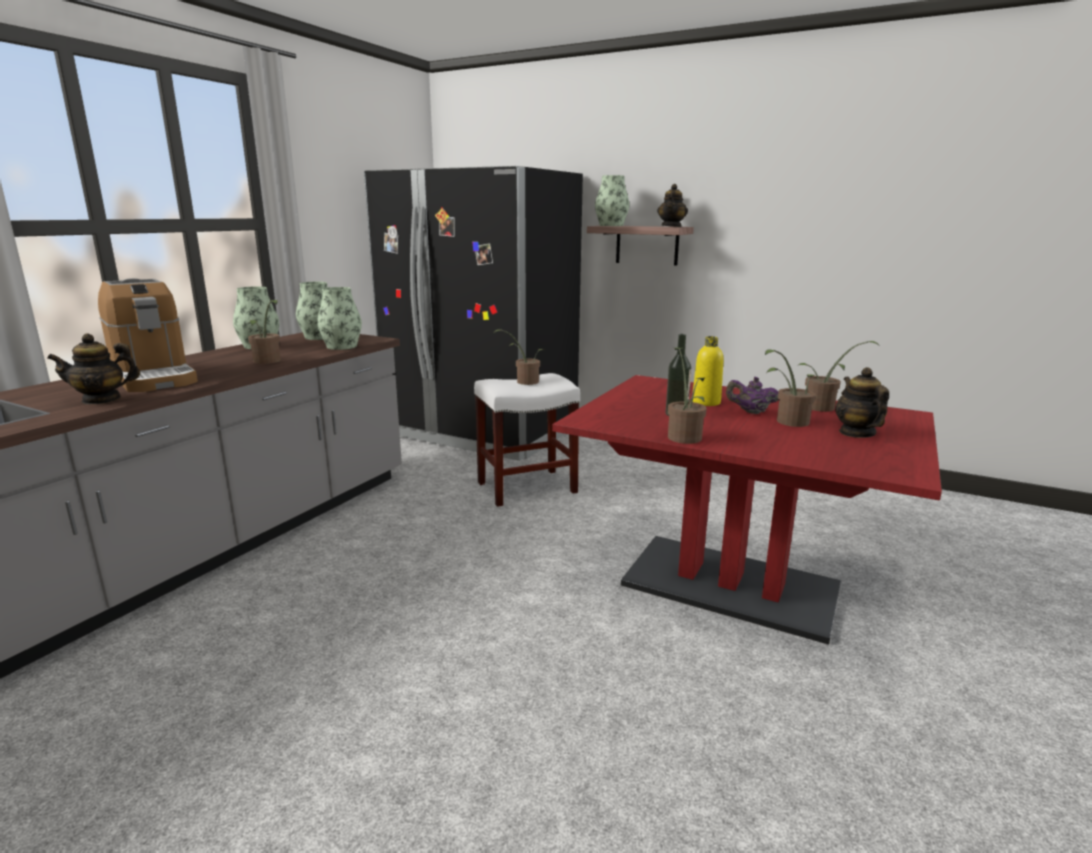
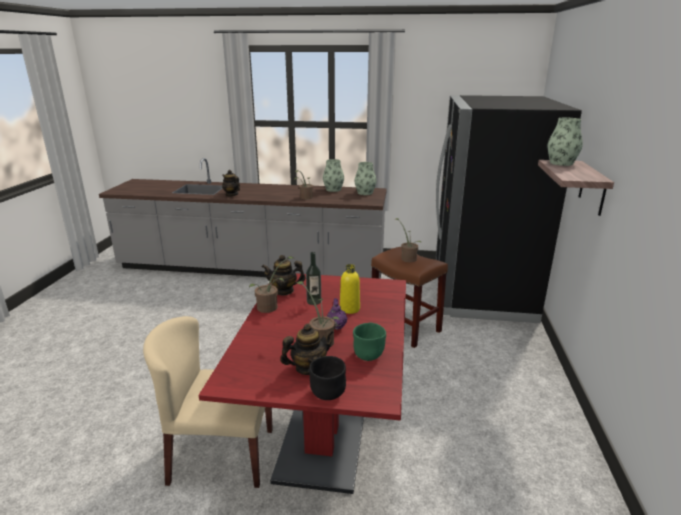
camera: 70 degrees right, 5 degrees up
coffee machine [98,278,198,392] -> none
vase [317,287,362,350] -> none
white stool [474,373,580,507] -> brown stool [371,247,448,348]
teapot [657,184,688,227] -> teapot moved to [262,255,306,296]
potted plant [797,341,880,412] -> green bowl [353,323,386,361]
none -> beige chair [143,316,273,488]
none -> black bowl [309,356,346,400]

